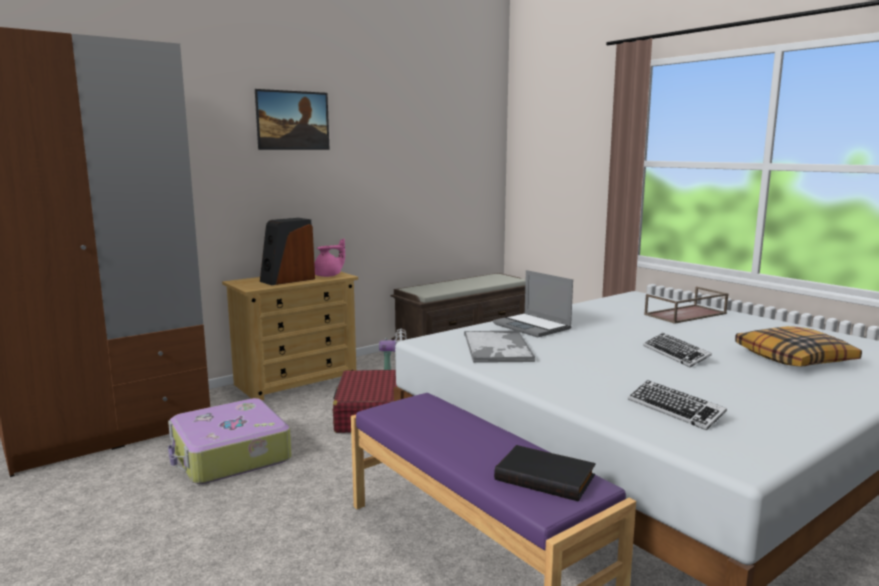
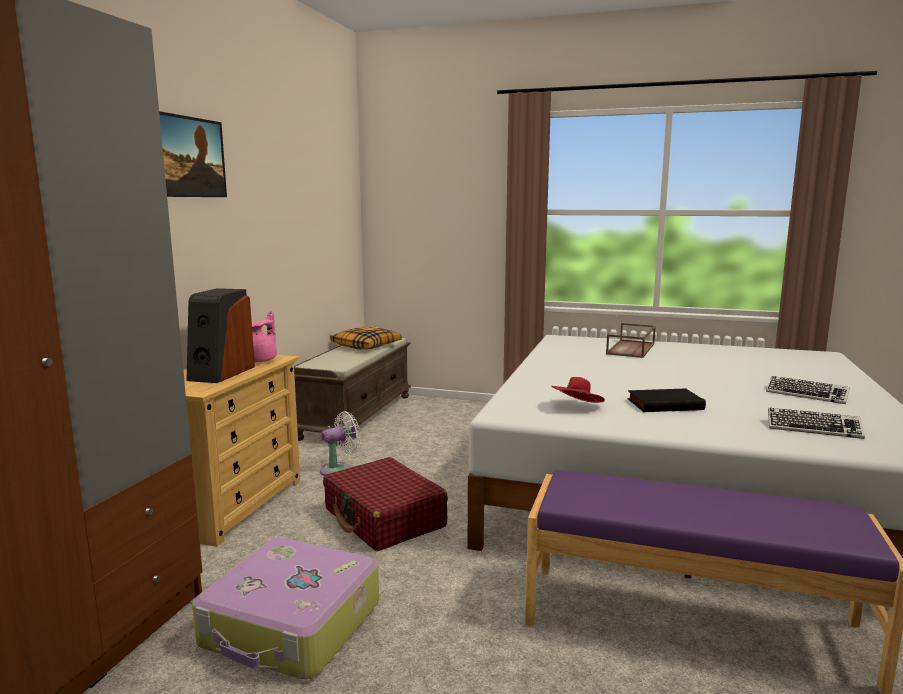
camera: 35 degrees left, 0 degrees up
tray [464,330,535,363] -> red hat [551,377,605,403]
laptop [493,270,573,337] -> none
black book [494,445,596,501] -> black book moved to [627,389,706,412]
keyboard [643,333,712,367] -> keyboard moved to [766,376,850,404]
pillow [735,326,862,366] -> pillow moved to [330,326,401,349]

